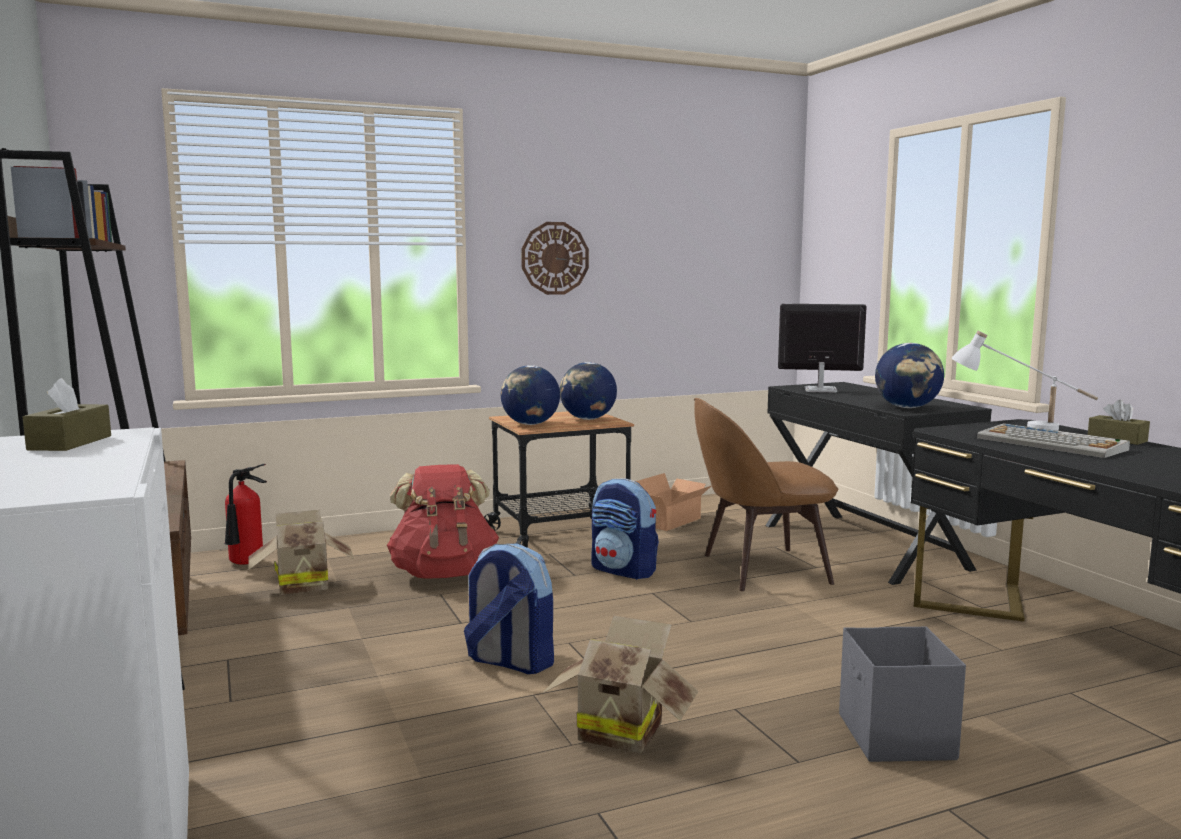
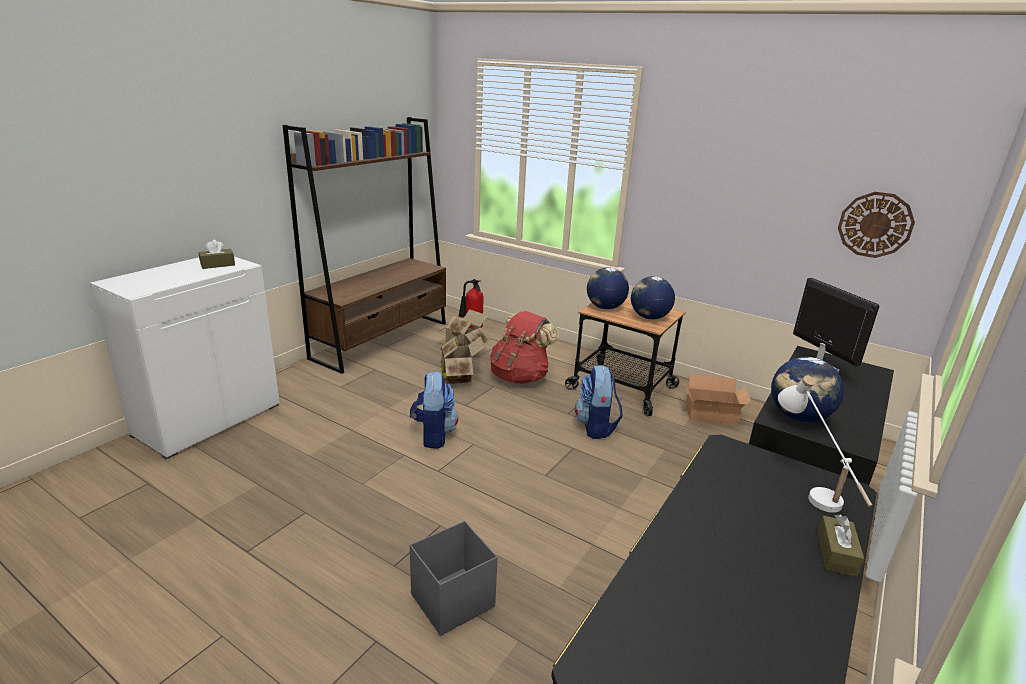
camera: 55 degrees right, 15 degrees up
wall clock [521,222,589,295] -> wall clock moved to [838,192,915,258]
cardboard box [541,616,699,753] -> cardboard box moved to [441,336,485,384]
brown chair [694,398,838,591] -> none
keyboard [977,423,1130,458] -> none

